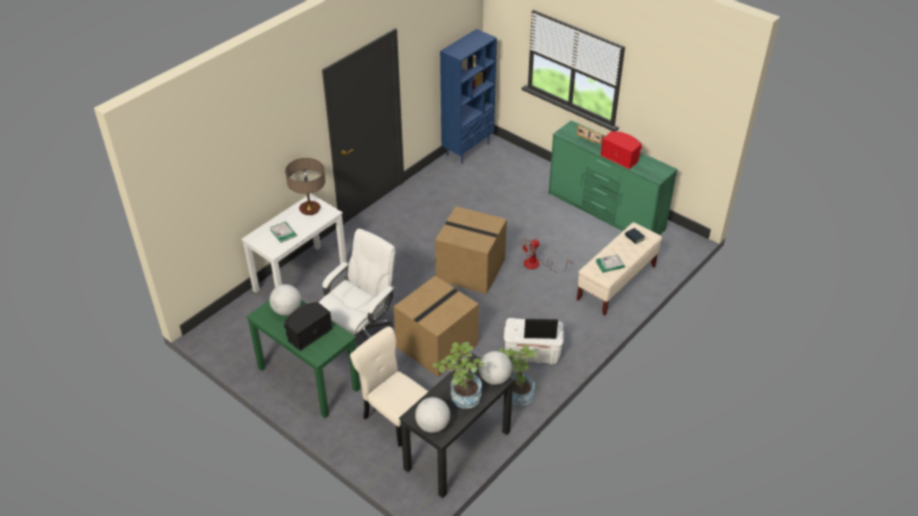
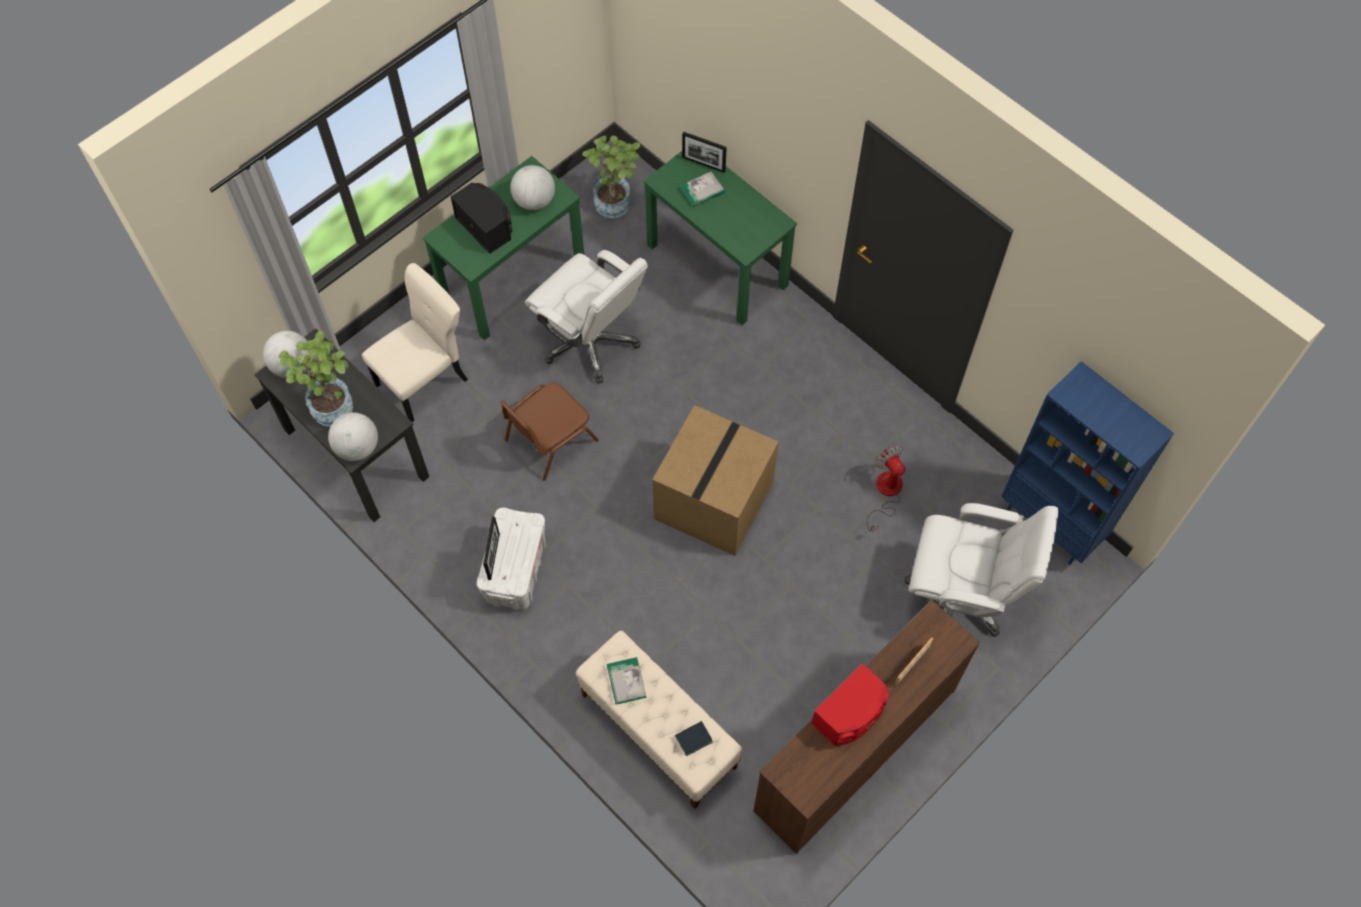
camera: 95 degrees right, 20 degrees up
white desk [241,194,347,293] -> green desk [643,151,797,325]
table lamp [285,158,325,215] -> none
cardboard box [393,276,479,377] -> brown chair [500,382,599,480]
potted plant [499,345,538,406] -> potted plant moved to [582,136,640,218]
fan [521,238,571,273] -> fan moved to [867,445,905,532]
green dresser [548,120,678,235] -> brown dresser [754,600,980,854]
none -> picture frame [682,131,727,173]
none -> white office chair [904,503,1058,637]

